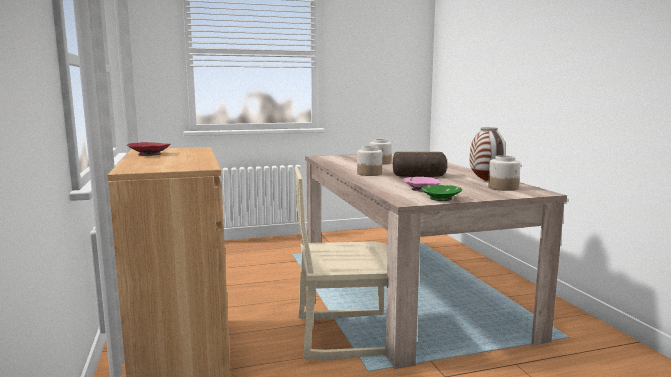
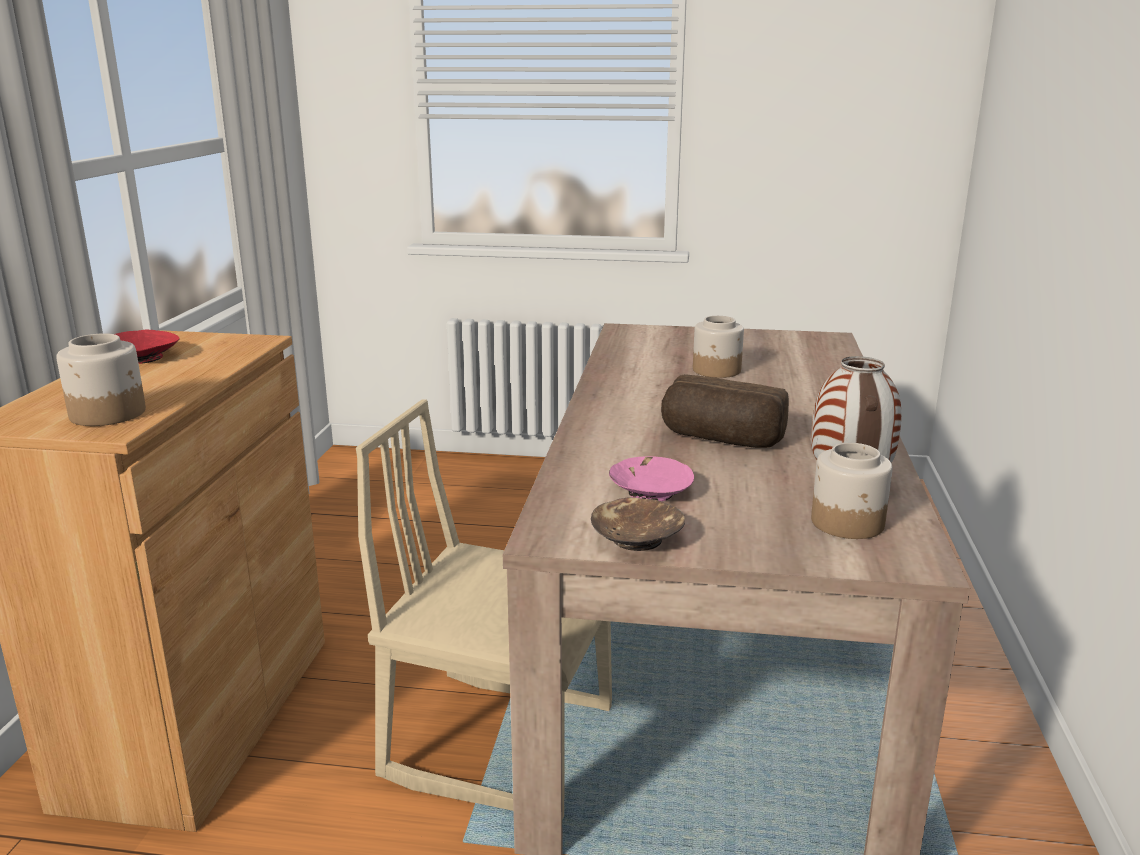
camera: 25 degrees right, 10 degrees up
jar [357,146,382,176] -> jar moved to [56,333,146,426]
green bowl [421,185,462,201] -> brown bowl [591,497,685,551]

